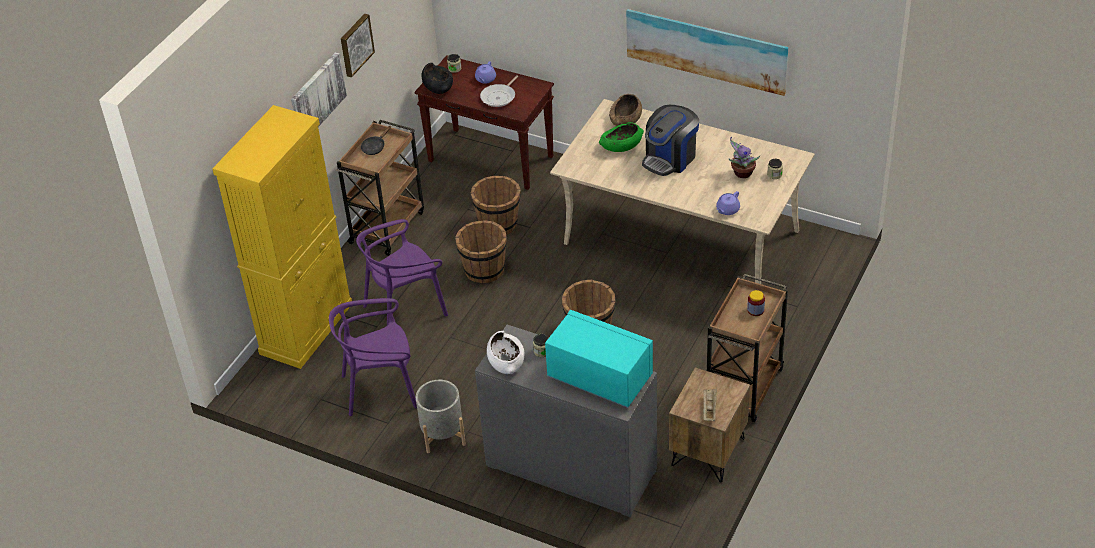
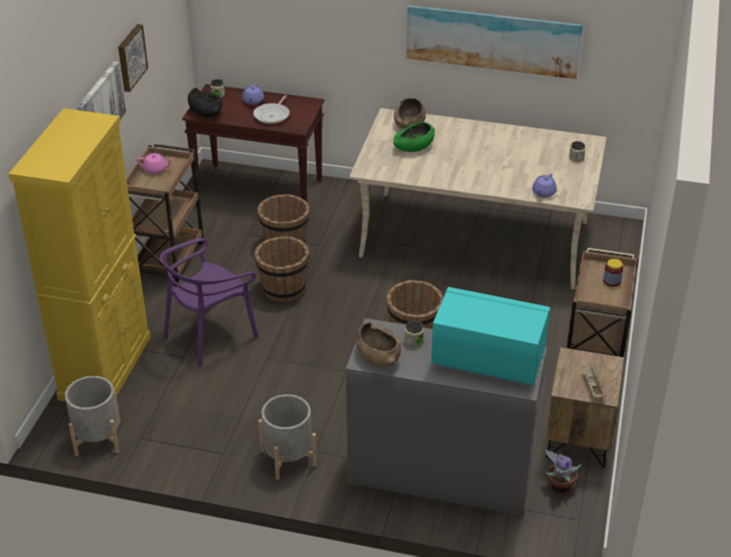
camera: 15 degrees left, 5 degrees down
purple chair [329,298,417,416] -> none
black frying pan [361,125,391,155] -> pink teapot [137,153,173,174]
white bowl [487,331,525,374] -> brown bowl [356,322,401,368]
coffee machine [642,105,699,176] -> none
potted plant [728,137,760,178] -> potted plant moved to [544,445,582,493]
none -> grey planter [65,376,121,456]

